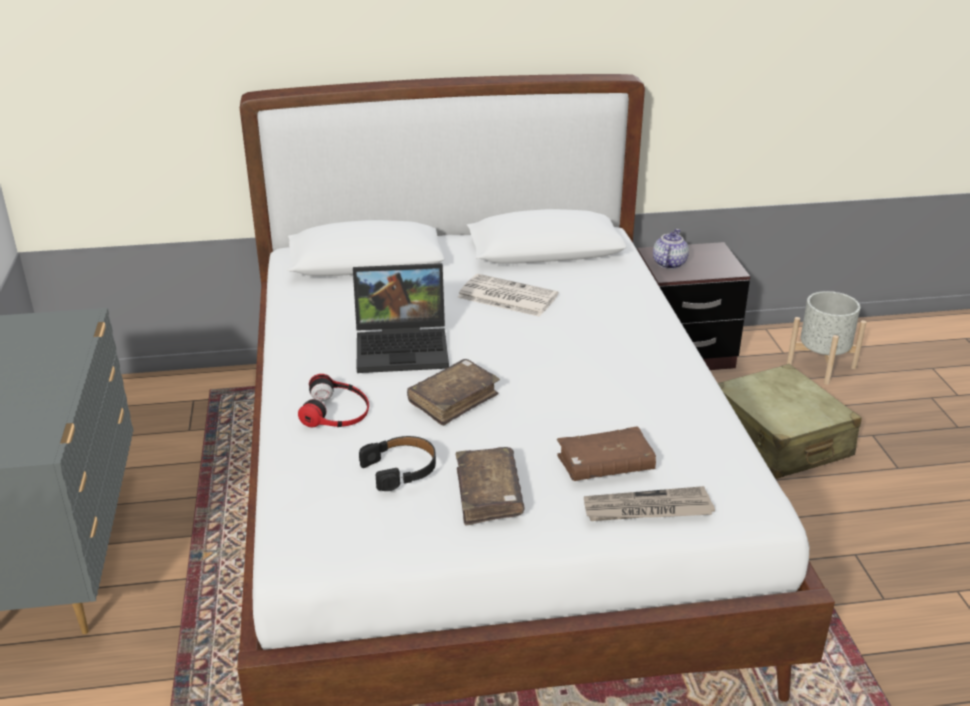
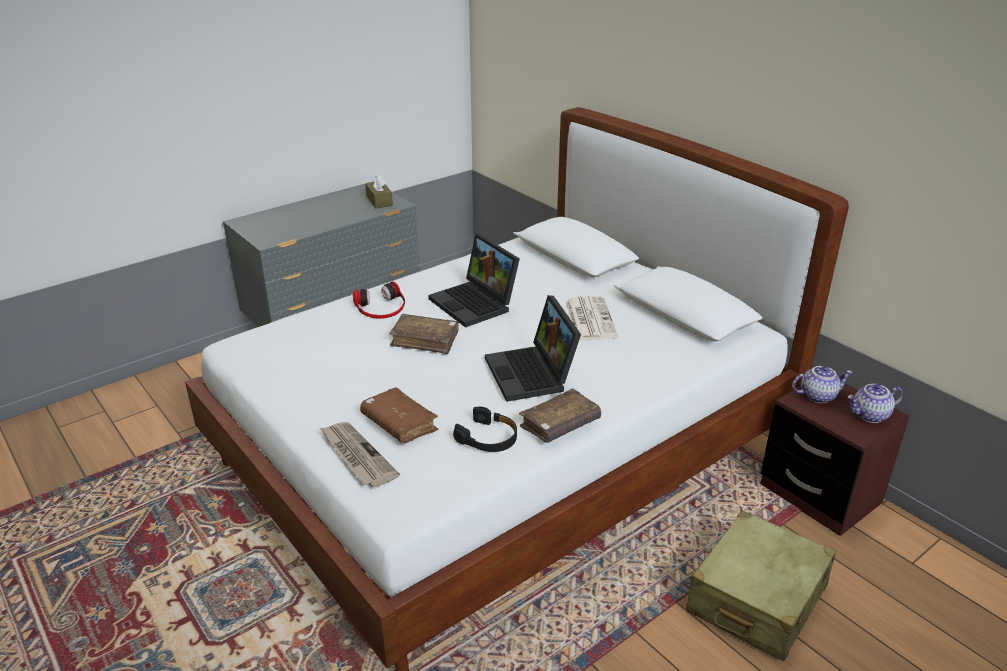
camera: 60 degrees right, 0 degrees up
black headphones [359,436,436,491] -> black headphones moved to [453,407,517,452]
brown book [455,447,524,526] -> brown book moved to [519,388,601,443]
grey planter [787,291,867,385] -> none
none -> brown tissue box [365,174,393,208]
none -> laptop [485,295,581,402]
none -> teapot [848,384,903,423]

